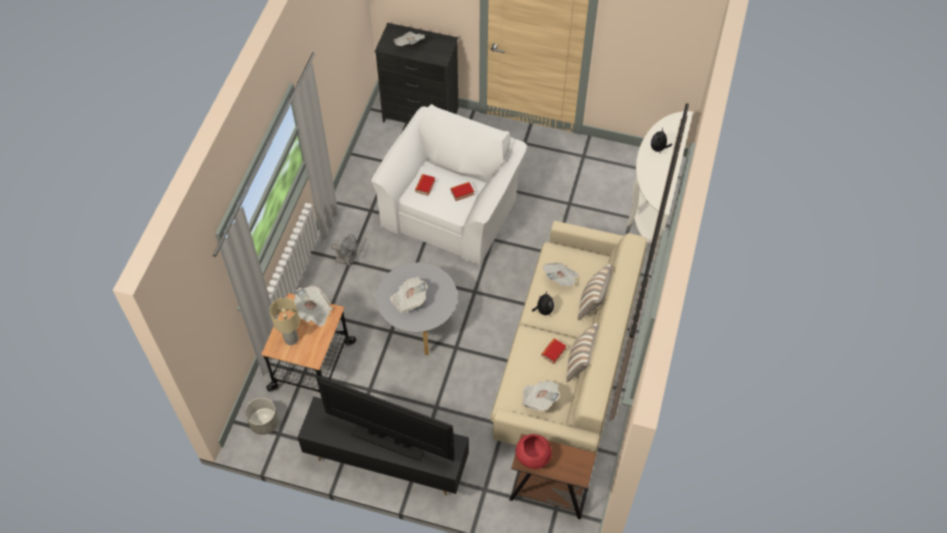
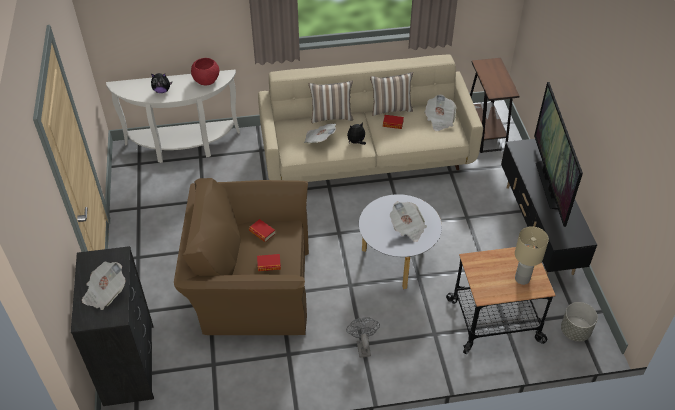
camera: 115 degrees left, 10 degrees down
newspaper [293,286,332,327] -> none
white armchair [371,104,527,265] -> brown armchair [174,178,309,335]
red bowl [515,434,552,469] -> red bowl moved to [191,58,219,85]

